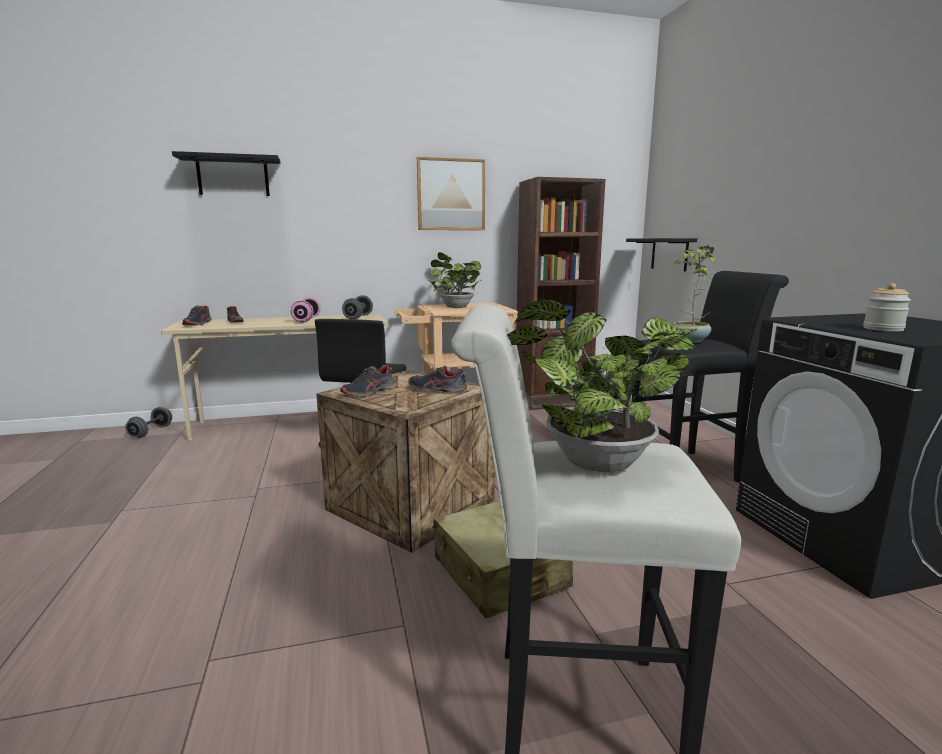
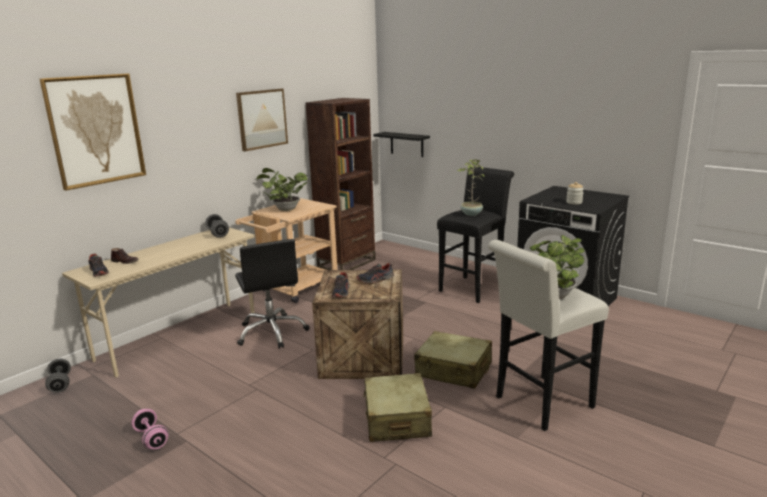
camera: 35 degrees left, 5 degrees up
black shelf [172,151,281,196] -> picture [40,74,146,191]
pink dumbbell [291,297,321,323] -> pink dumbbell moved to [131,409,168,449]
none -> beige suitcase [363,373,432,442]

